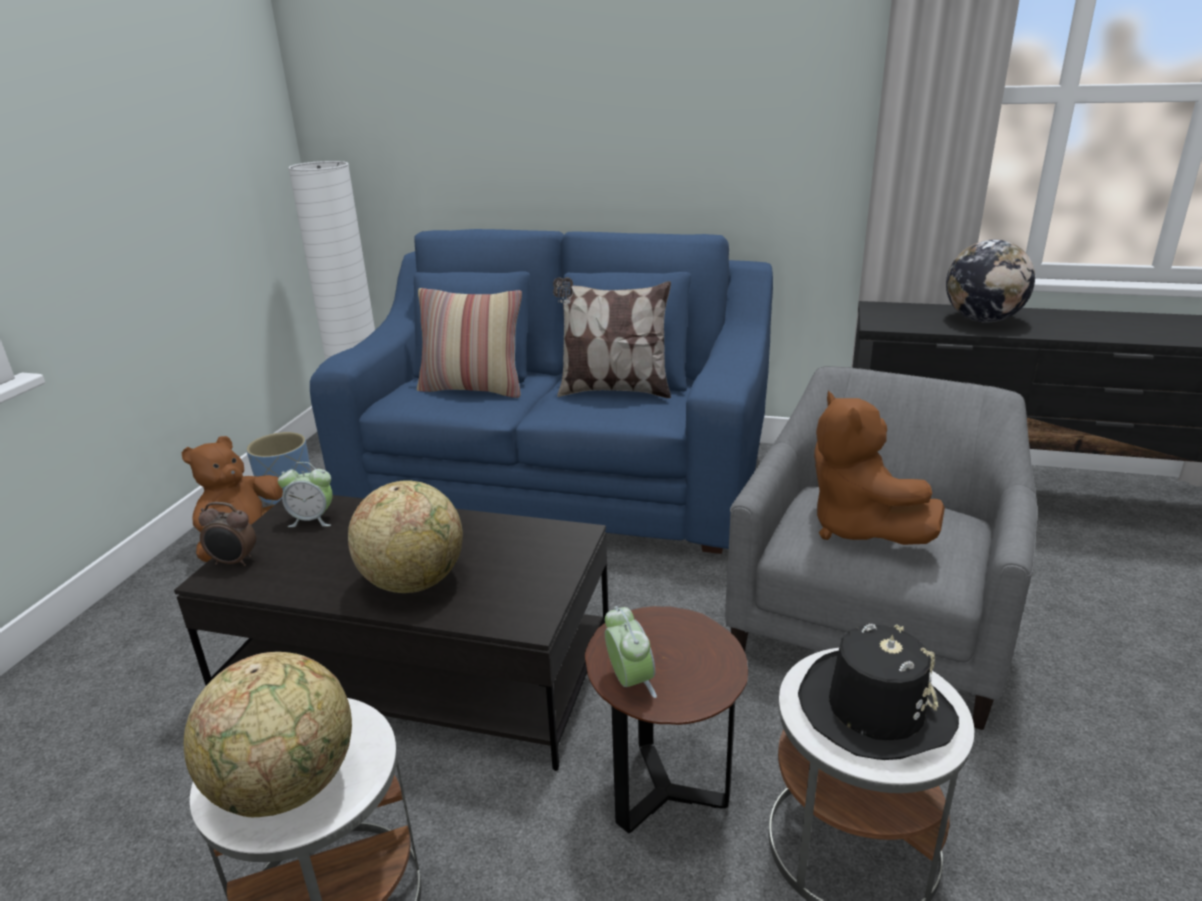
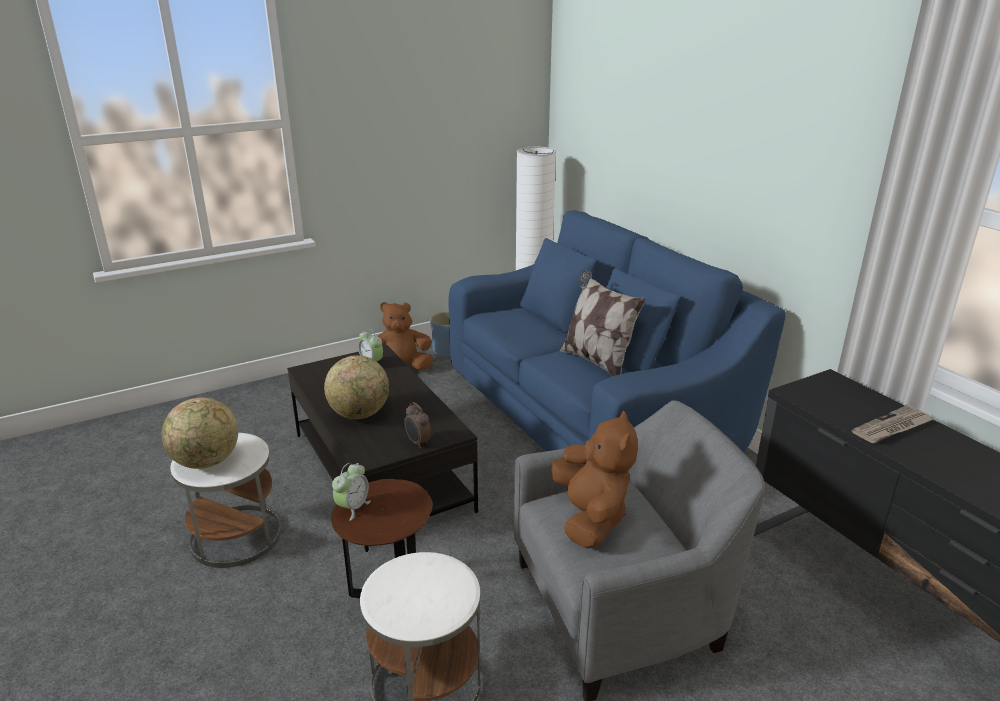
camera: 45 degrees right, 0 degrees up
alarm clock [198,502,256,566] -> alarm clock moved to [405,402,432,448]
pillow [417,288,522,398] -> none
black hat [798,624,959,760] -> none
brown plush toy [814,391,945,545] -> brown plush toy turned 150 degrees clockwise [551,411,638,549]
globe [946,240,1035,323] -> newspaper [852,405,933,443]

